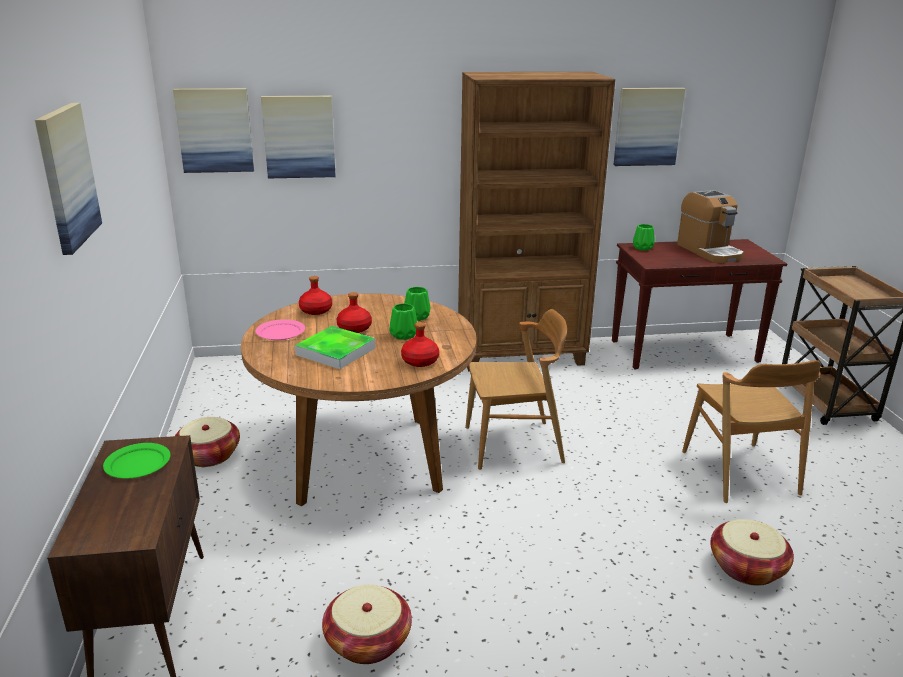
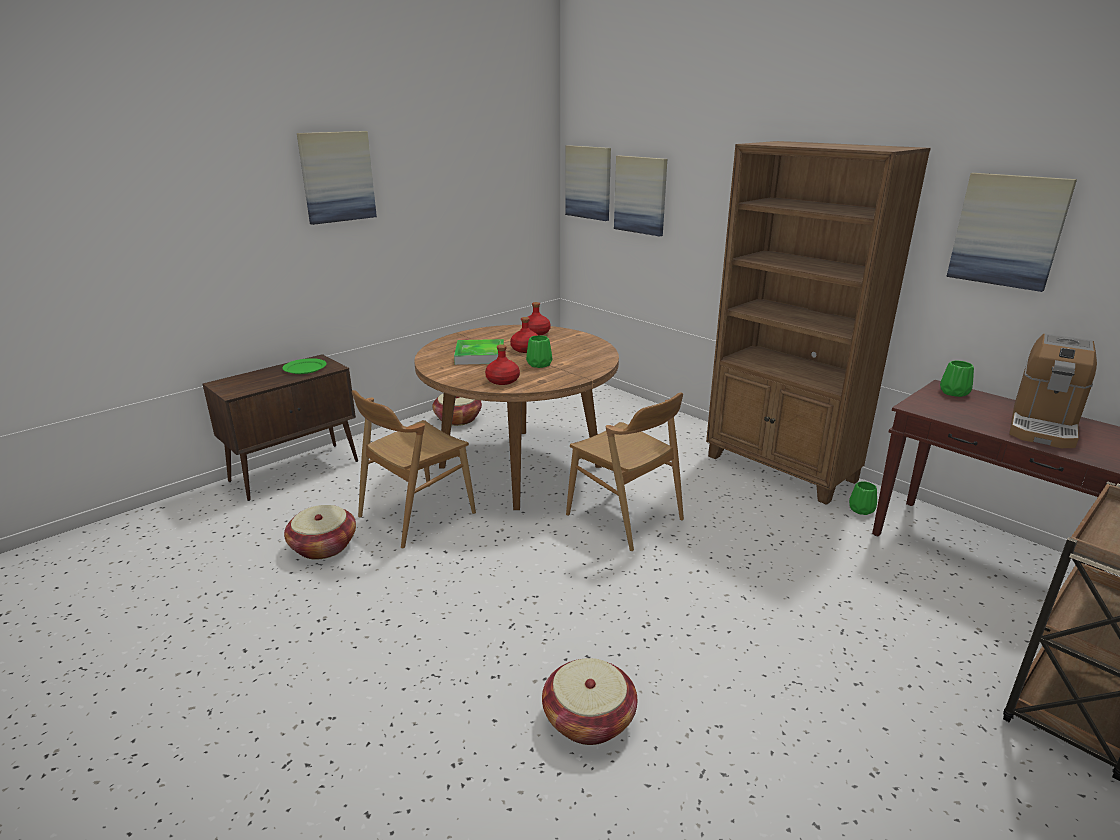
camera: 55 degrees right, 0 degrees up
pink plate [255,319,305,340] -> none
green vase [404,287,431,321] -> green vase moved to [849,481,877,515]
brown chair [682,360,821,503] -> brown chair moved to [352,390,476,549]

